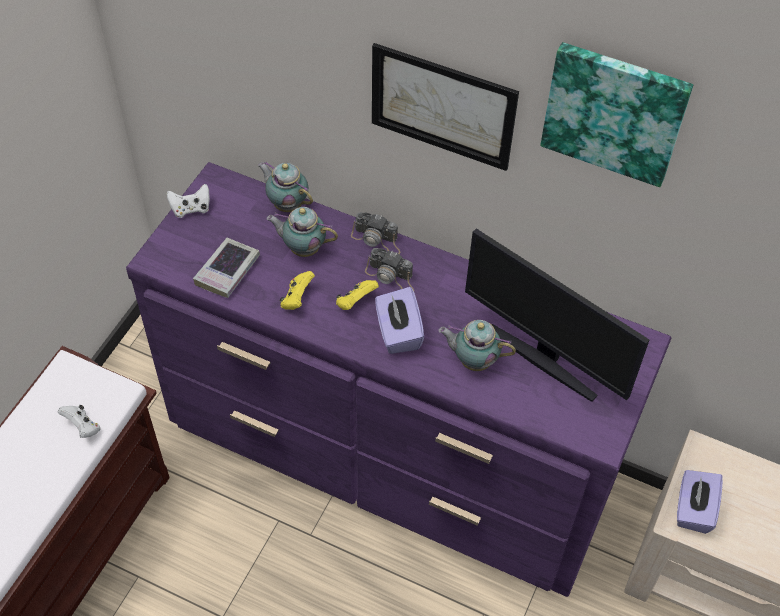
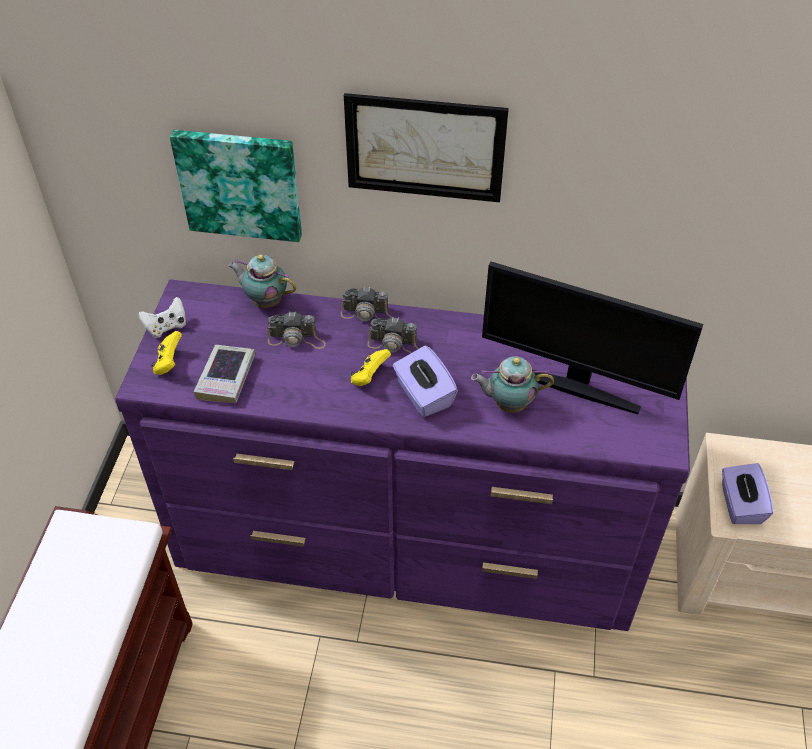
camera: 15 degrees left, 5 degrees down
white game controller [58,405,100,438] -> none
teapot [266,207,338,257] -> camera [267,311,326,349]
yellow game controller [280,271,315,310] -> yellow game controller moved to [151,331,182,375]
picture [540,42,693,187] -> picture moved to [170,130,302,242]

